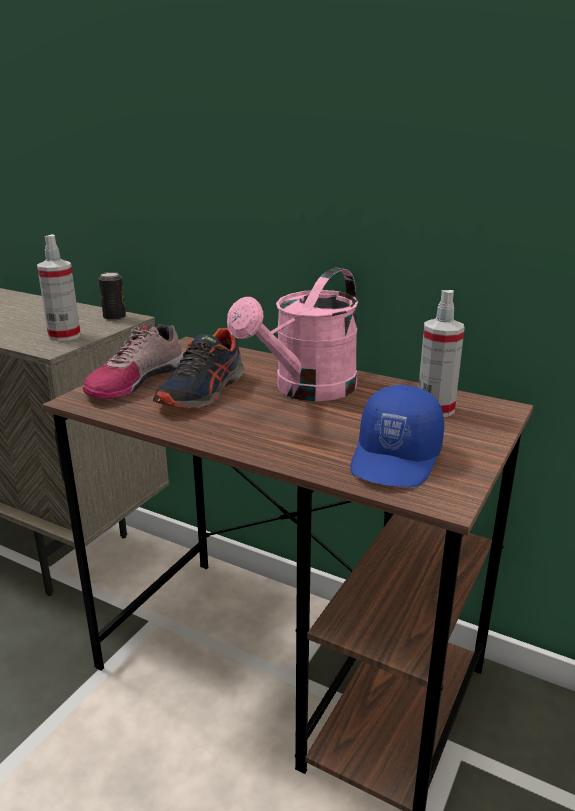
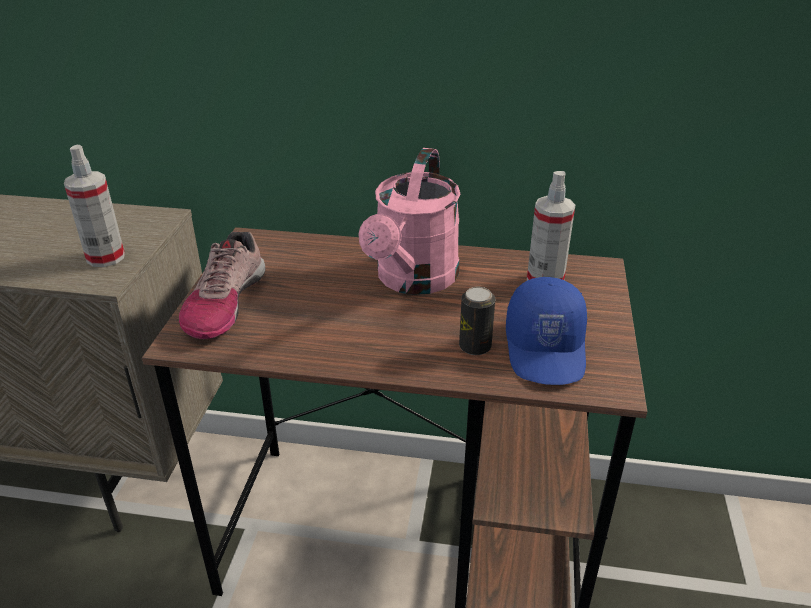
camera: 20 degrees left, 10 degrees up
can [99,272,126,321] -> can moved to [459,287,496,355]
shoe [153,328,244,409] -> none

